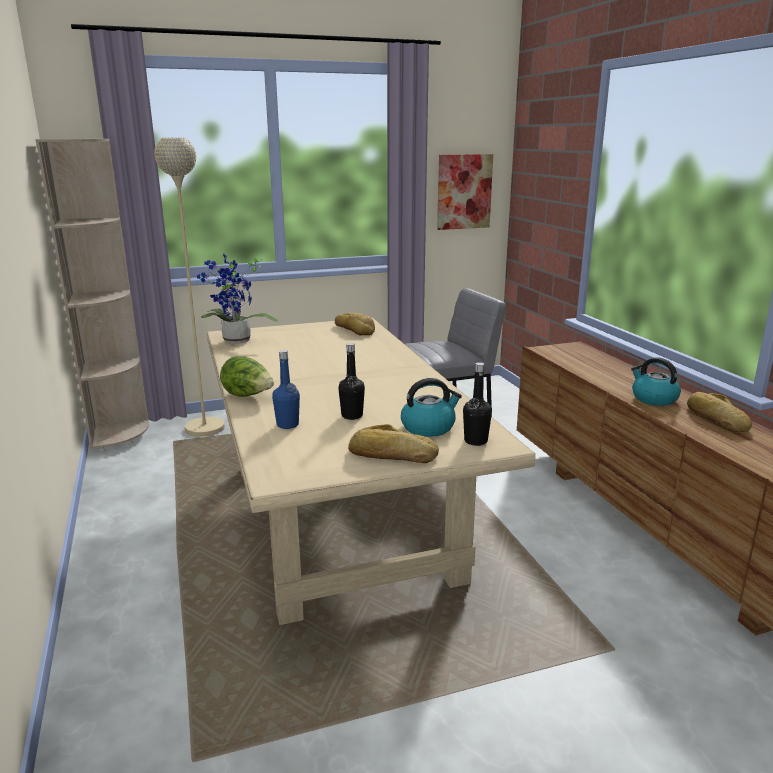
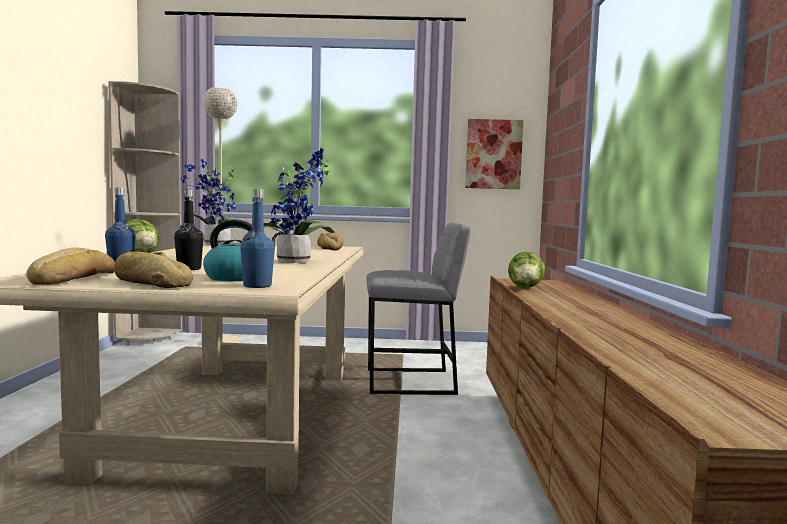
camera: 20 degrees right, 15 degrees down
black bottle [463,362,492,446] -> blue bottle [240,189,275,288]
kettle [631,358,681,406] -> none
bread [687,392,752,432] -> bread moved to [26,248,115,285]
none -> potted plant [248,148,335,263]
none -> lettuce [508,252,545,288]

